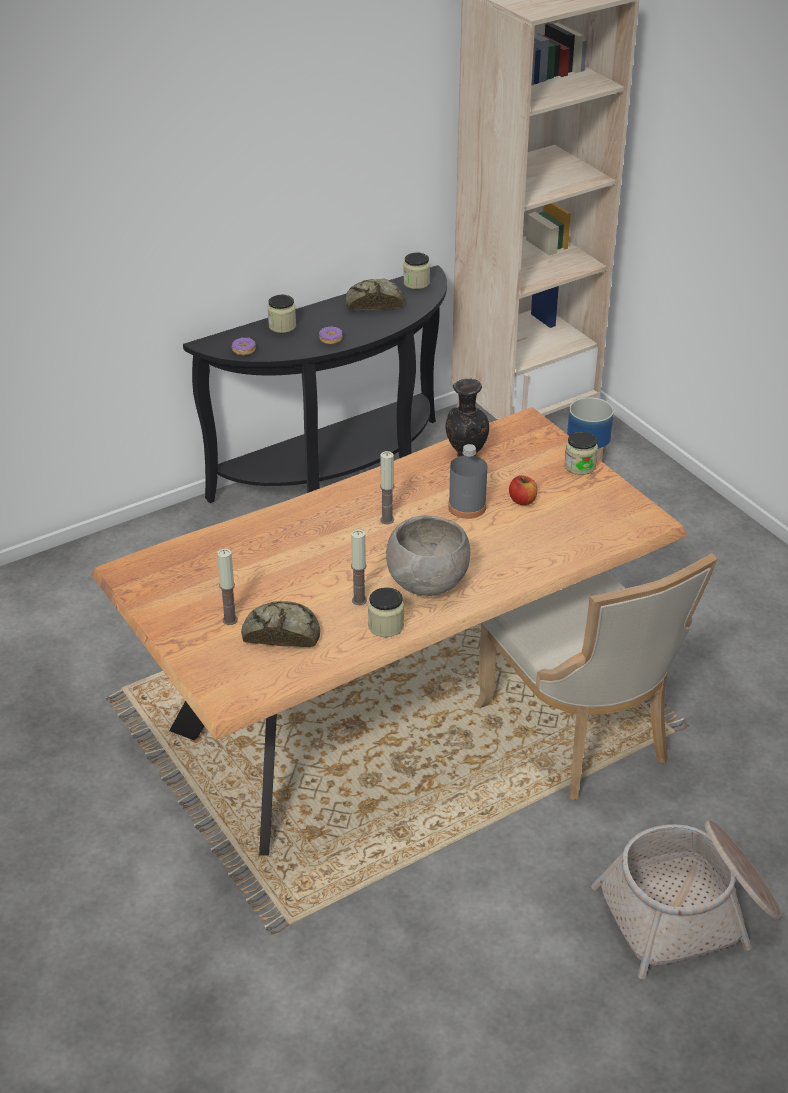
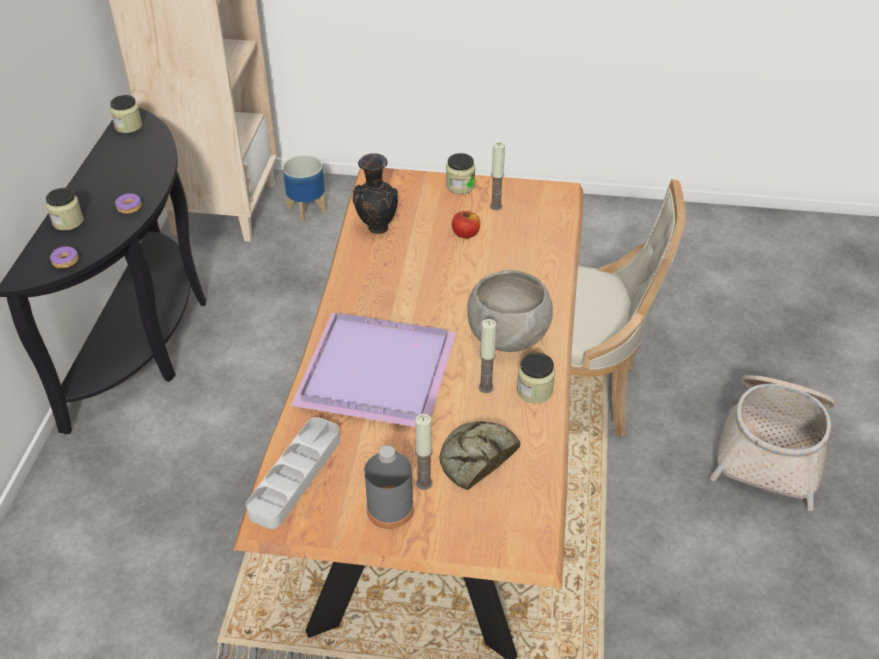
camera: 50 degrees left, 5 degrees up
bread [345,279,404,310] -> none
candle [380,451,394,524] -> candle moved to [490,142,505,210]
grey bottle [448,444,487,519] -> grey bottle moved to [364,445,414,529]
none -> grey tray [246,417,340,529]
none -> purple tray [291,313,457,427]

